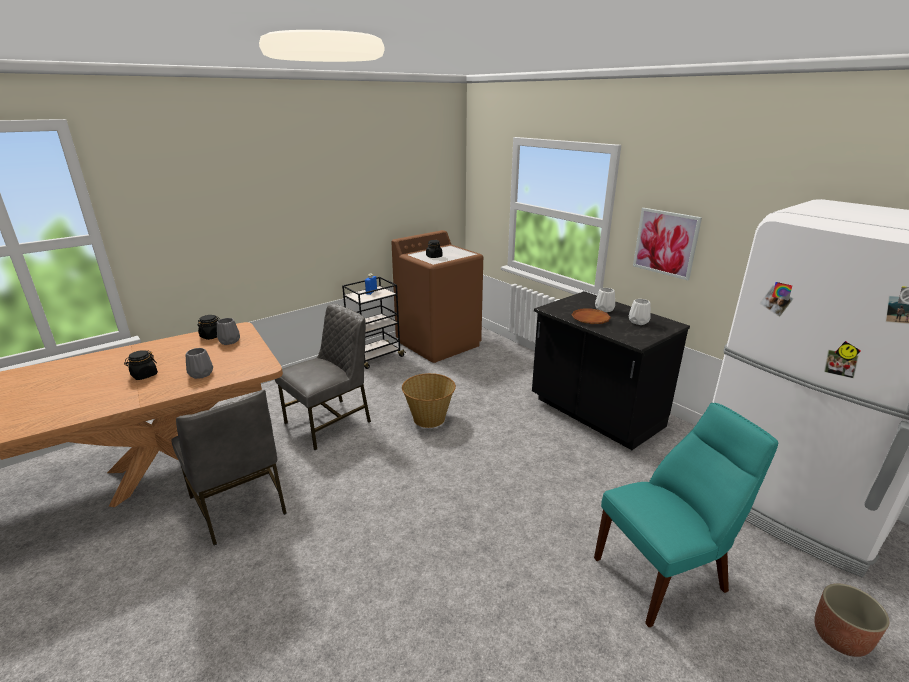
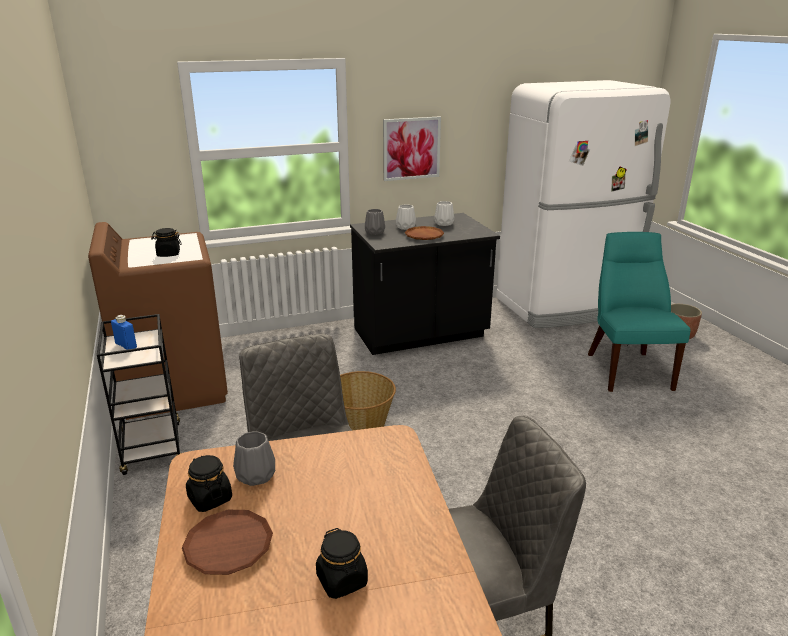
camera: 70 degrees left, 0 degrees up
grey vase [186,348,213,379] -> grey vase moved to [365,209,385,235]
none -> brown plate [182,510,273,575]

